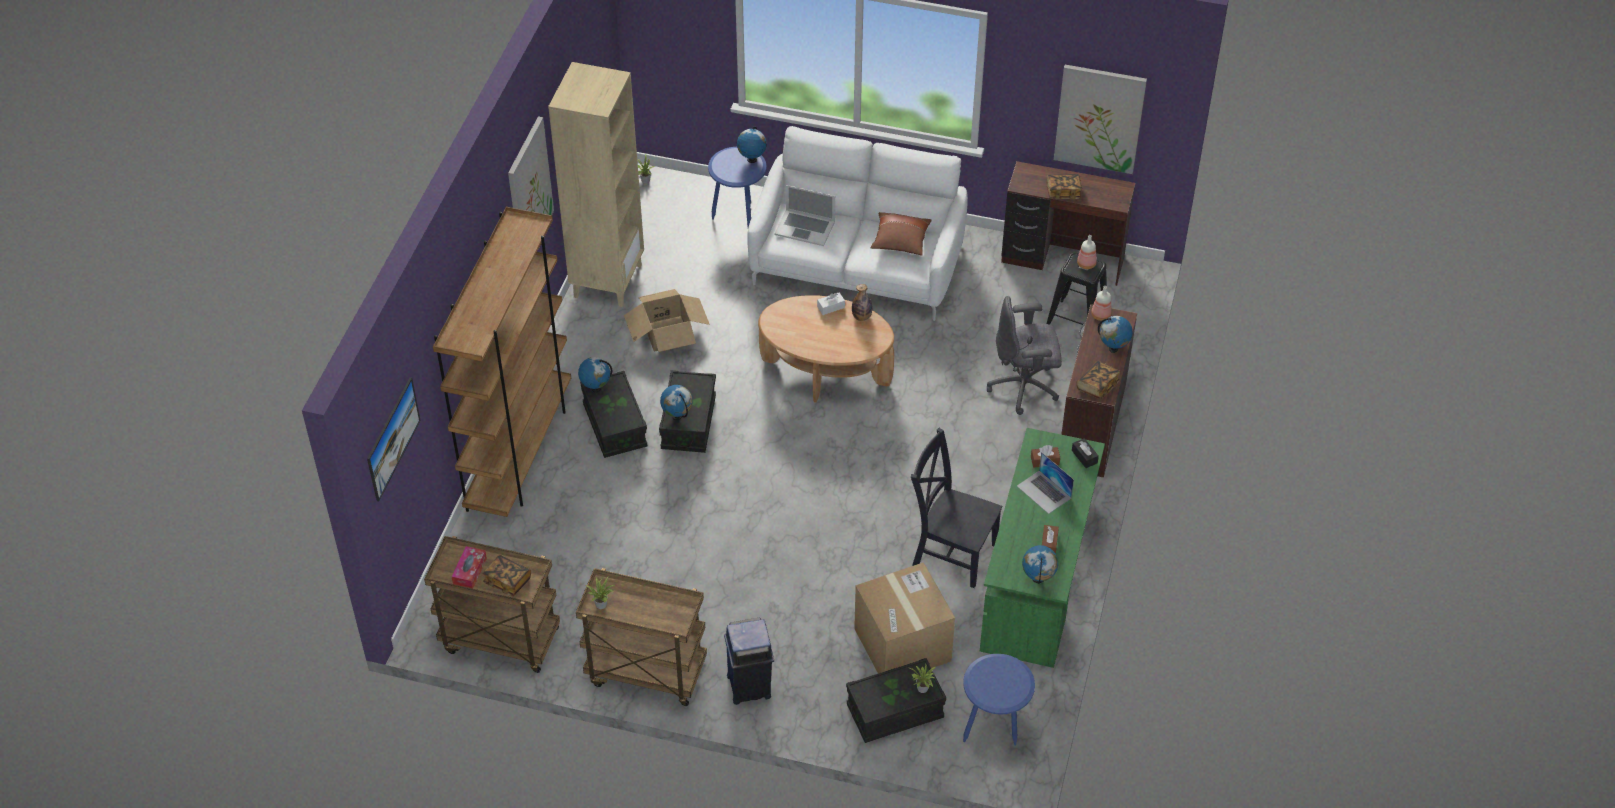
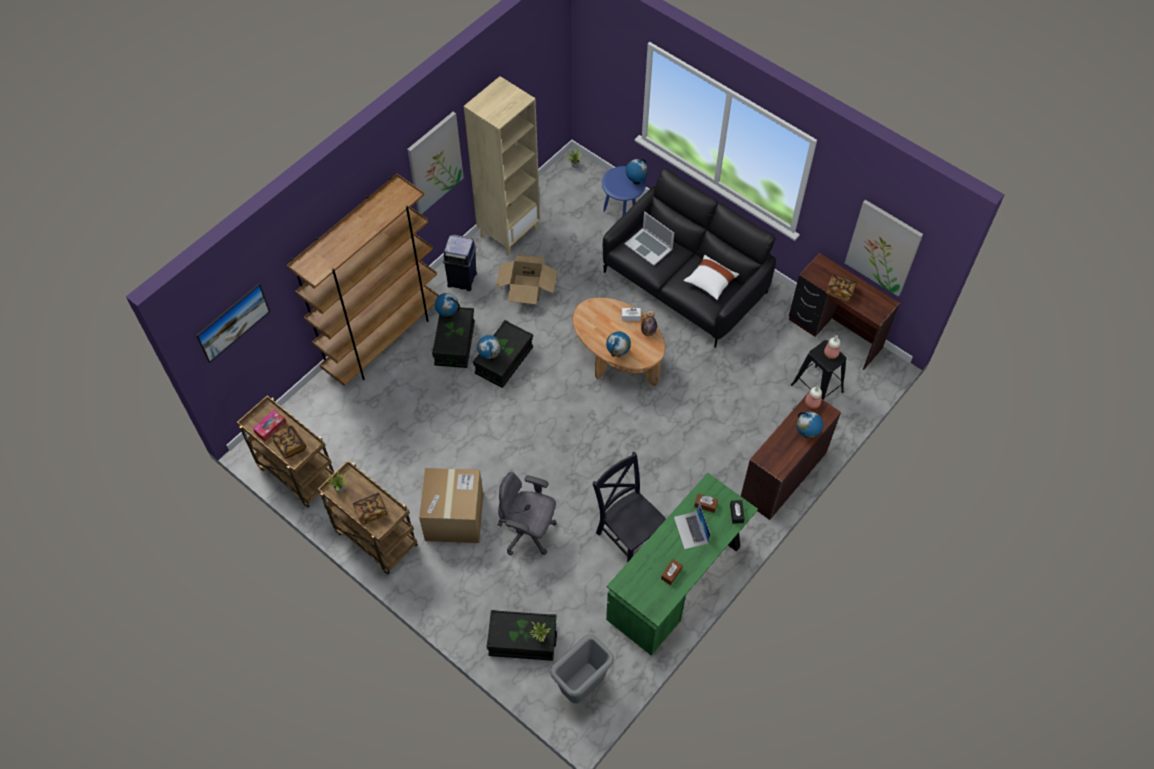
camera: 25 degrees right, 10 degrees up
blue trash can [724,618,774,705] -> blue trash can moved to [443,234,477,291]
white sofa [747,126,968,321] -> black sofa [603,168,776,348]
cardboard box [854,562,955,674] -> cardboard box moved to [419,468,483,543]
brown pillow [870,212,931,256] -> white pillow [683,255,739,300]
blue side table [963,654,1035,746] -> grey trash can [550,634,614,704]
grey office chair [987,296,1062,415] -> grey office chair moved to [498,472,557,556]
globe [1022,545,1058,584] -> globe moved to [606,332,631,357]
book [1076,361,1120,399] -> book moved to [352,492,388,525]

